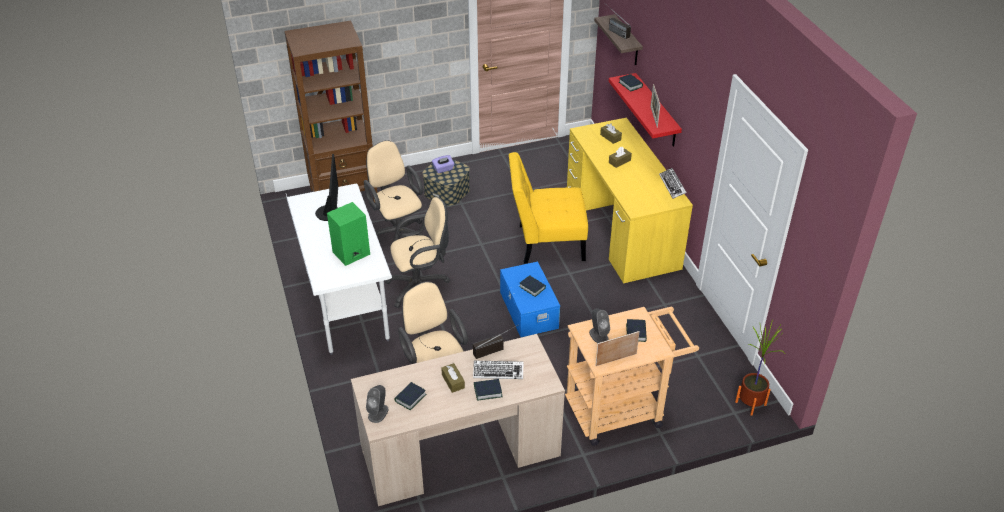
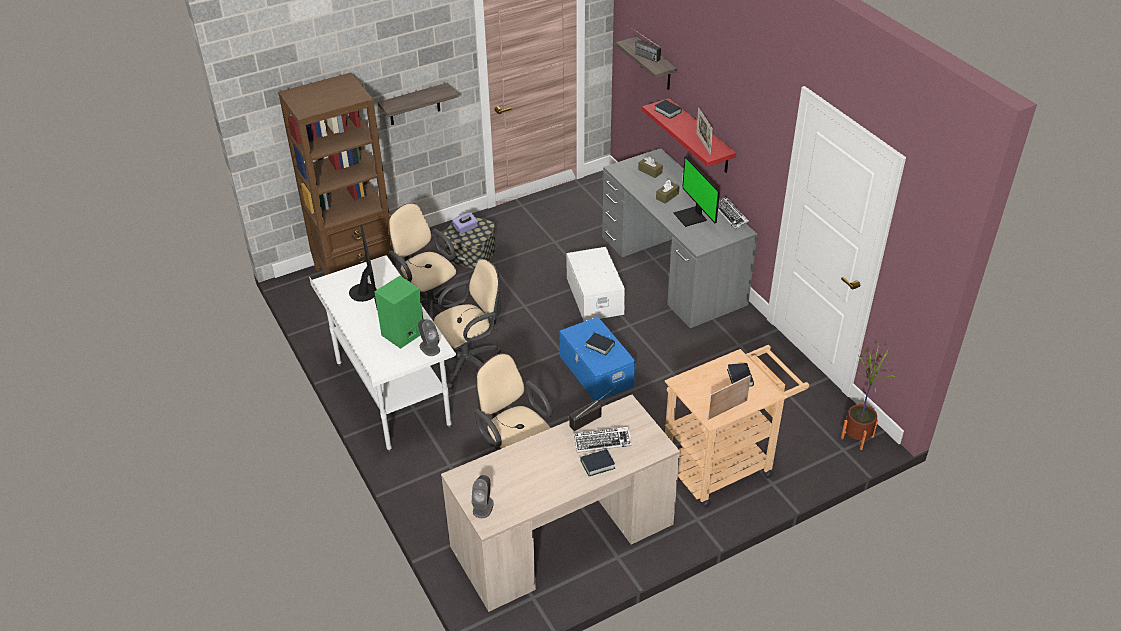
camera: 10 degrees left, 0 degrees up
book [394,382,427,410] -> none
brown tissue box [441,363,465,393] -> none
yellow chair [509,152,588,264] -> white storage box [566,247,625,321]
yellow desk [567,118,693,283] -> grey desk [602,148,758,328]
grey speaker [589,308,610,343] -> grey speaker moved to [418,319,440,356]
none -> shelf [378,83,458,125]
none -> monitor [673,156,720,227]

